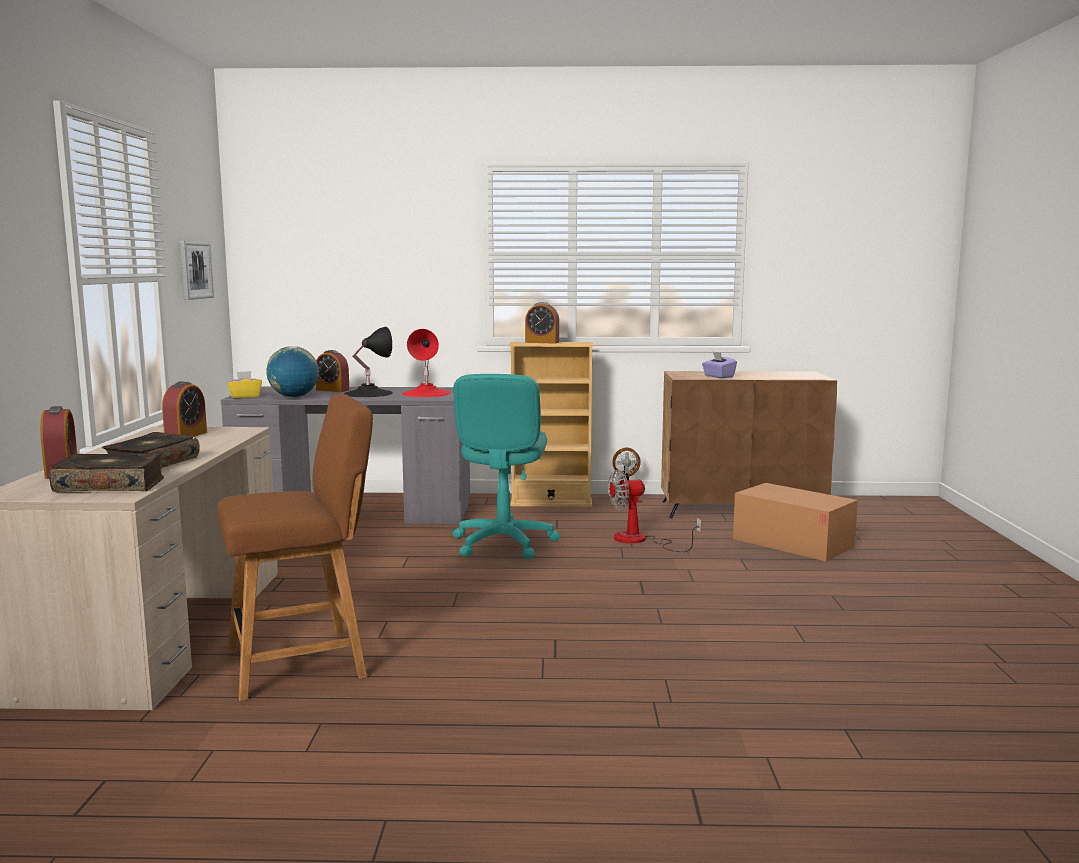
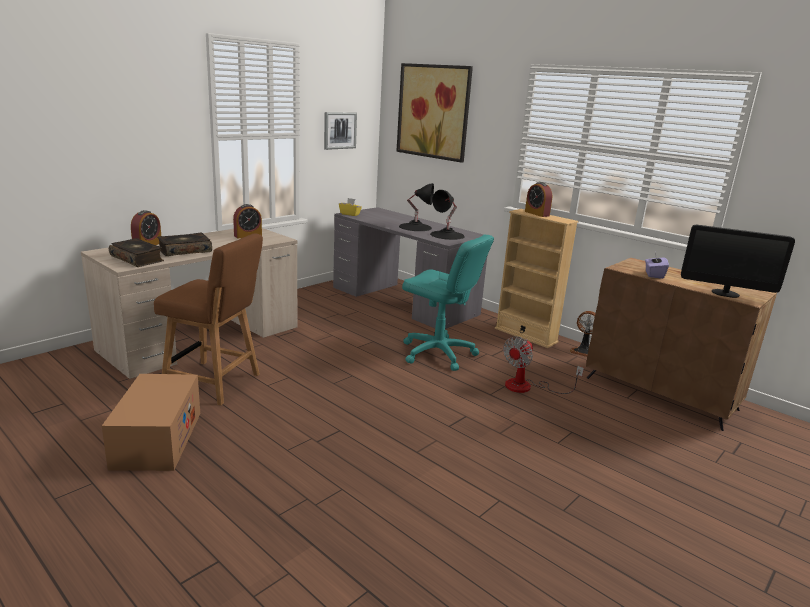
camera: 40 degrees right, 10 degrees up
globe [266,346,320,397] -> none
alarm clock [316,350,350,392] -> none
red table lamp [403,329,451,397] -> black table lamp [430,190,465,240]
turquoise office chair [452,374,560,559] -> turquoise office chair turned 105 degrees counterclockwise [402,234,494,371]
fan [608,470,701,552] -> fan turned 75 degrees counterclockwise [503,336,584,394]
cardboard box [733,483,858,561] -> cardboard box moved to [102,374,200,471]
none -> picture [396,63,473,163]
none -> monitor [681,225,795,298]

